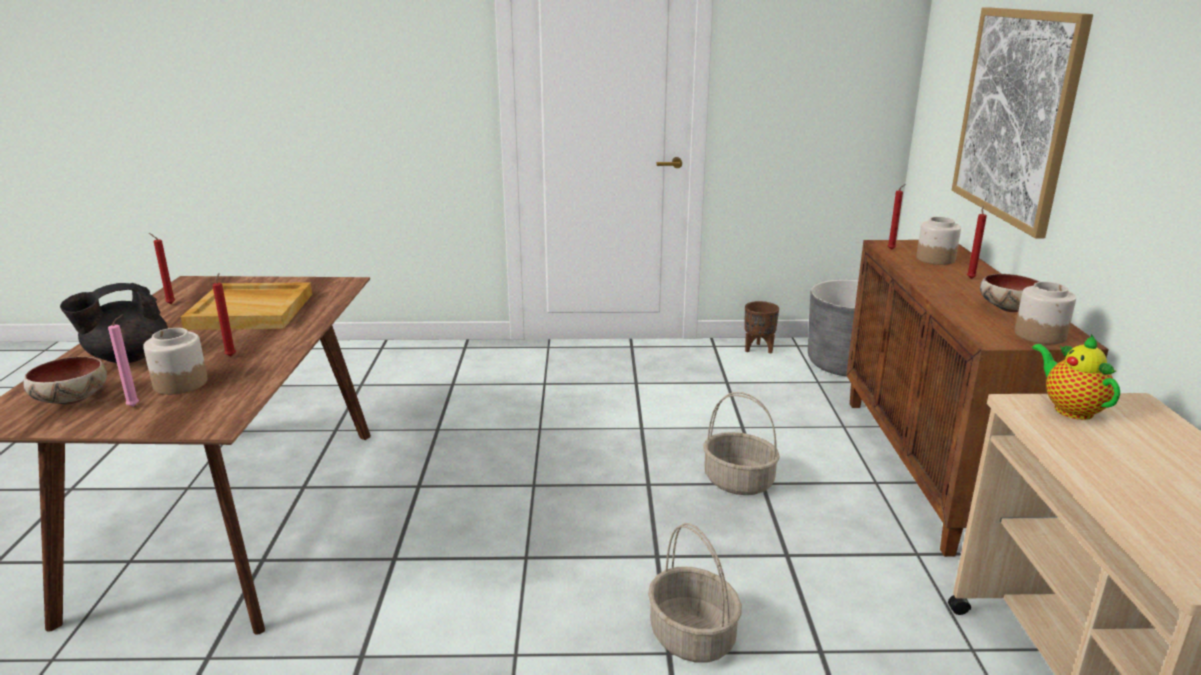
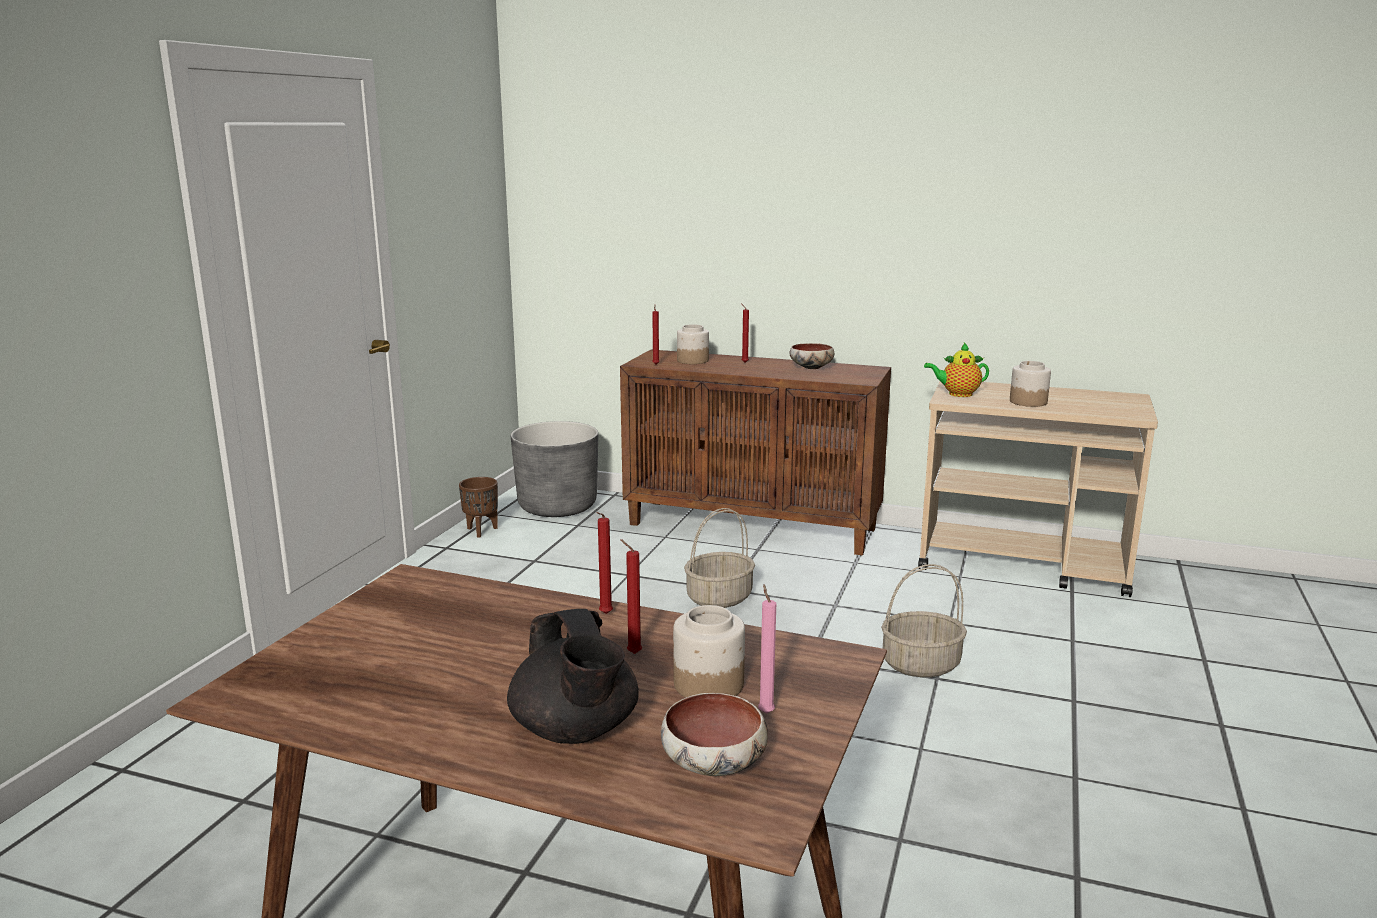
camera: 70 degrees left, 5 degrees down
red candle [149,233,175,304] -> red candle moved to [596,512,613,614]
beige tray [181,282,312,330] -> none
picture [952,8,1093,238] -> none
jar [1015,282,1076,344] -> jar moved to [1010,361,1051,407]

